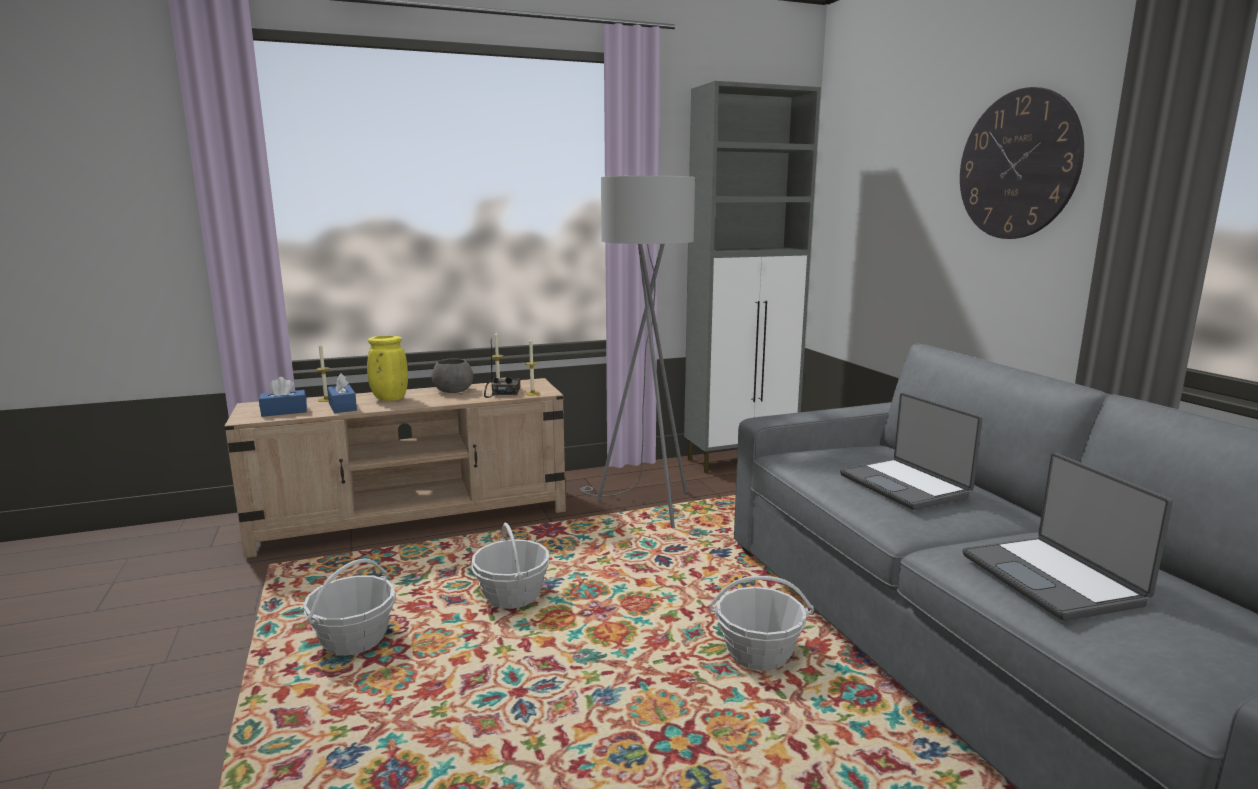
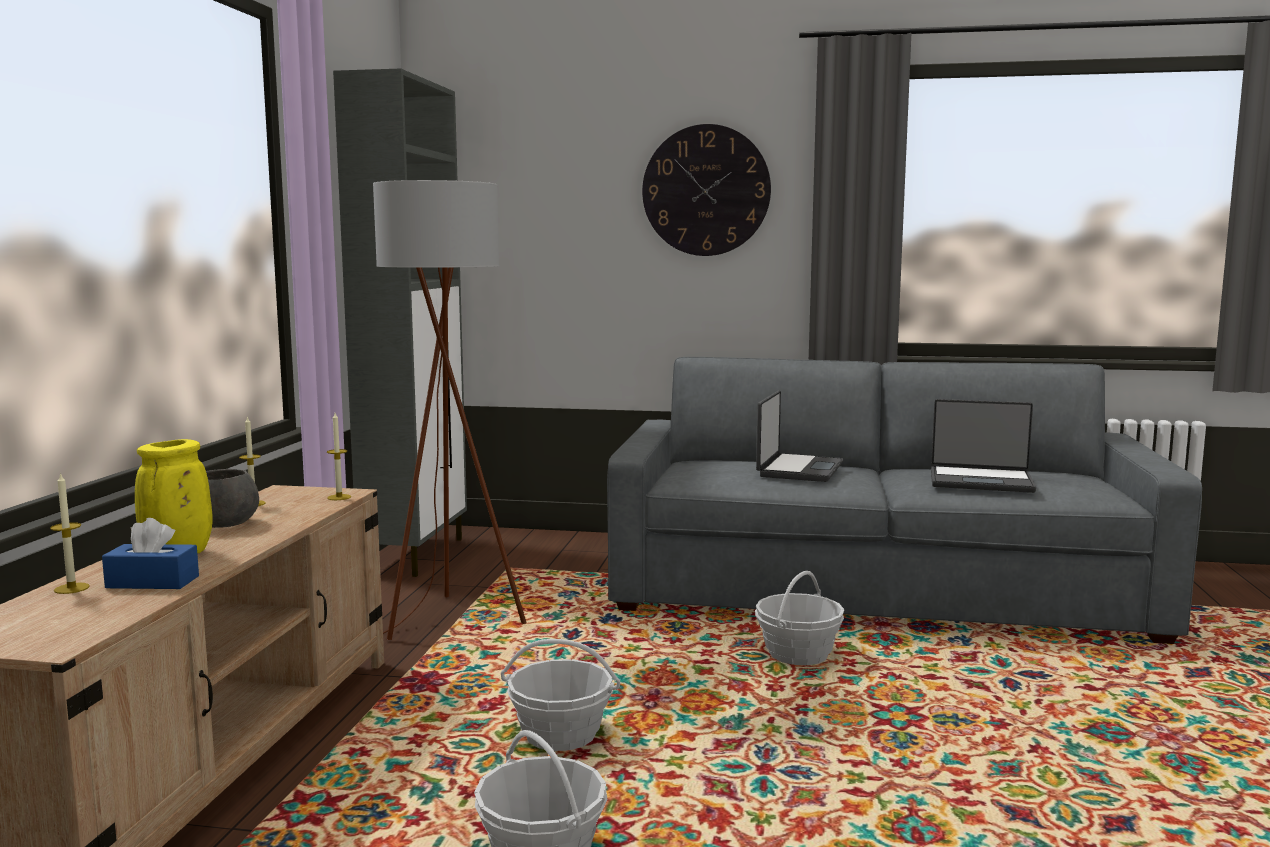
camera: 60 degrees left, 5 degrees down
blue tissue box [259,377,307,417] -> none
radio [484,340,520,398] -> none
grey floor lamp [580,176,695,528] -> brown floor lamp [373,180,527,640]
laptop [840,393,983,510] -> laptop turned 75 degrees counterclockwise [756,391,843,482]

